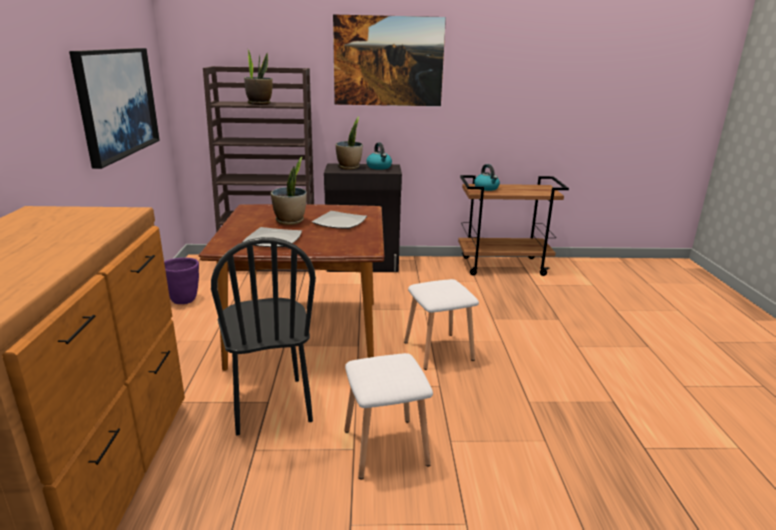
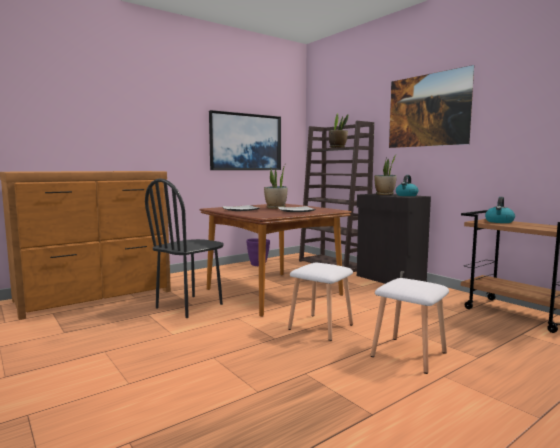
camera: 55 degrees right, 15 degrees down
white stool [344,353,433,479] -> white stool moved to [371,278,449,374]

